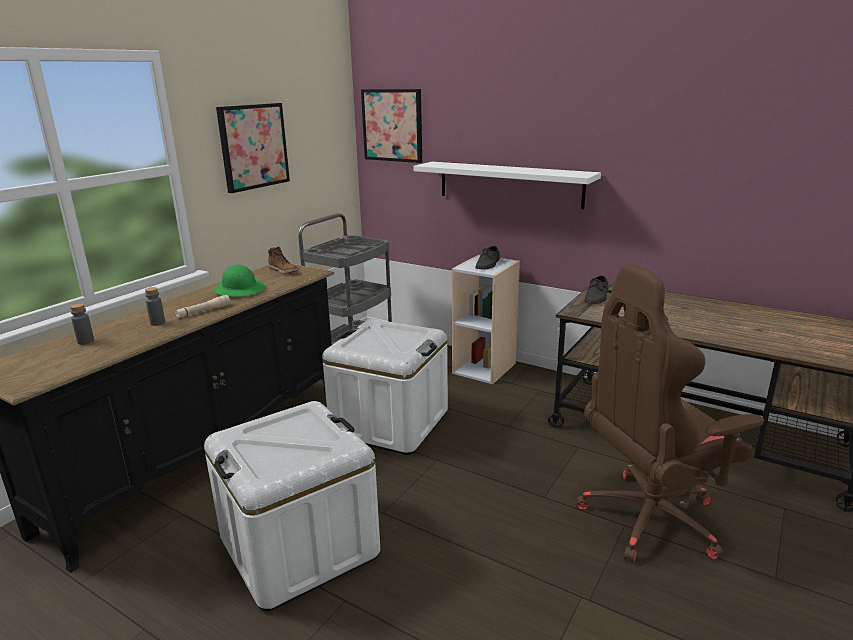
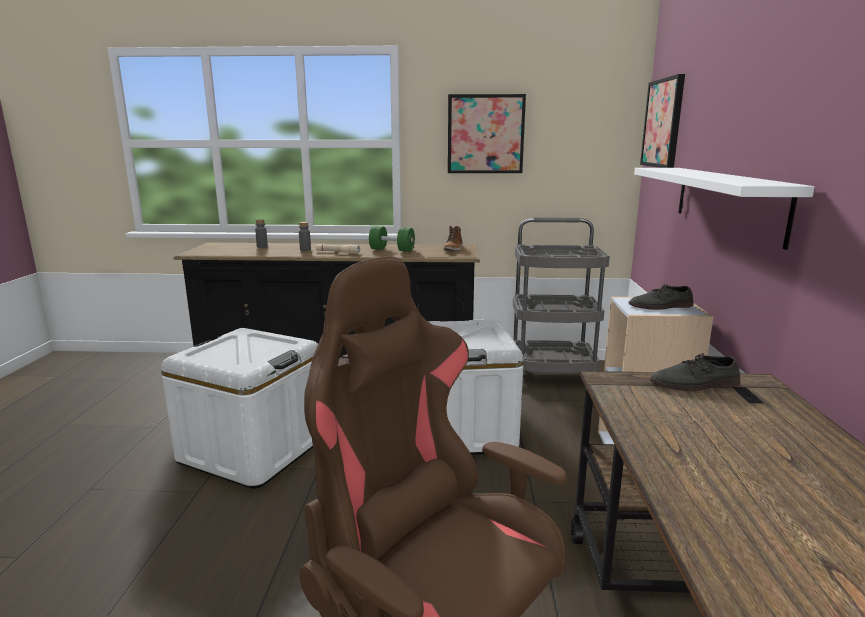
camera: 60 degrees right, 5 degrees down
green hard hat [214,264,265,297] -> green dumbbell [369,226,415,252]

